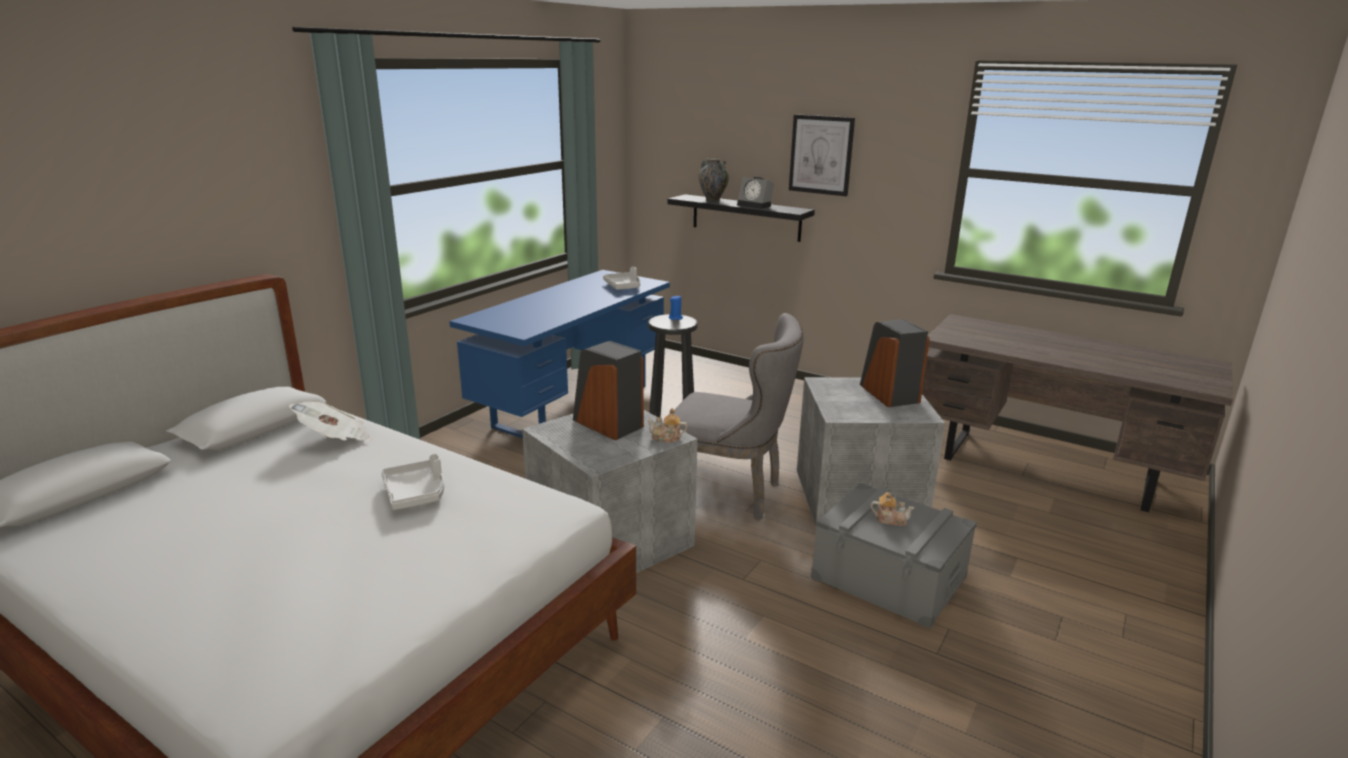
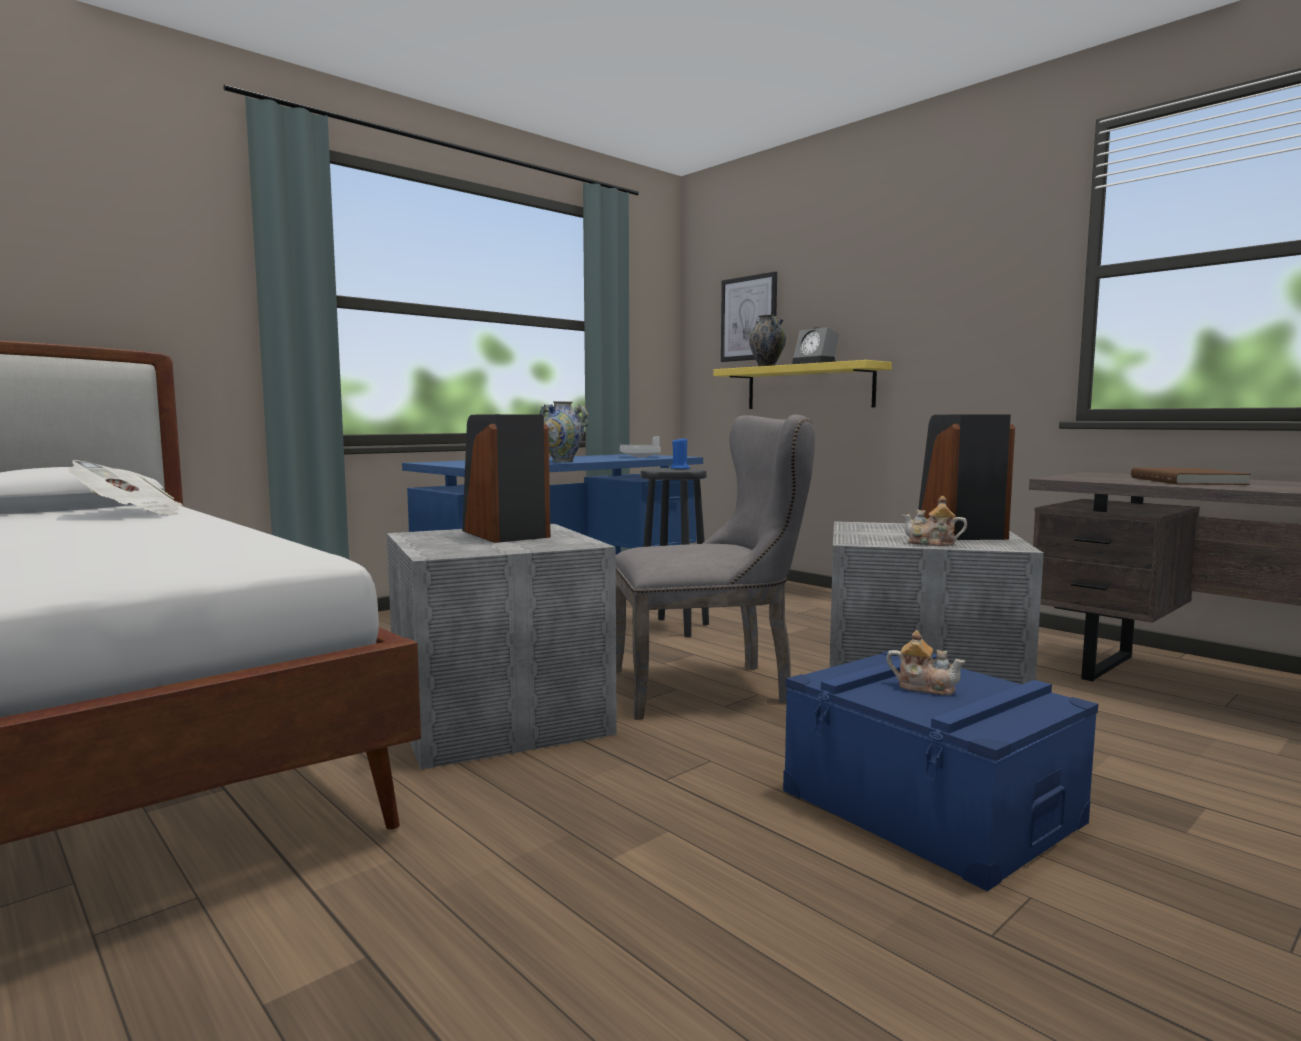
camera: 15 degrees right, 15 degrees down
grey tray [381,453,444,510] -> none
teapot [647,408,688,443] -> teapot moved to [902,496,967,546]
black shelf [667,194,815,242] -> yellow shelf [713,360,892,409]
grey chair [675,313,804,520] -> grey chair turned 45 degrees counterclockwise [616,415,815,720]
picture [789,114,855,196] -> picture moved to [721,271,777,362]
grey storage box [811,483,977,629] -> blue storage box [783,650,1098,891]
none -> vase [539,401,589,463]
none -> brown book [1131,468,1251,485]

